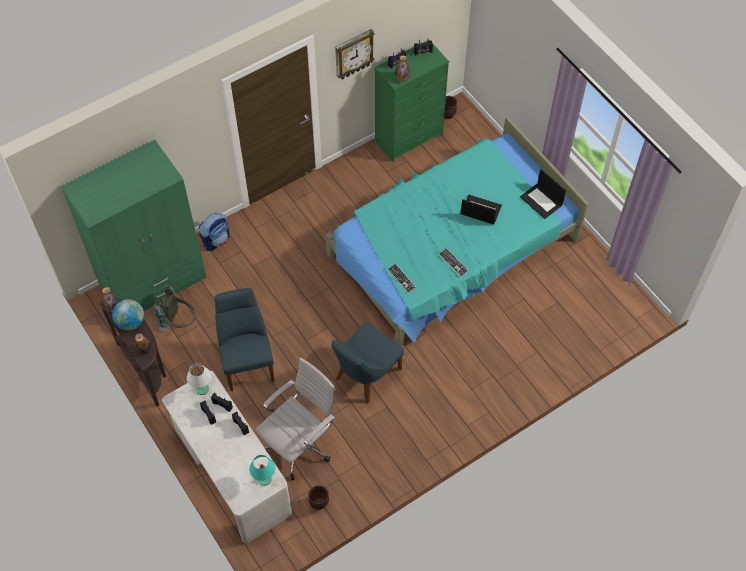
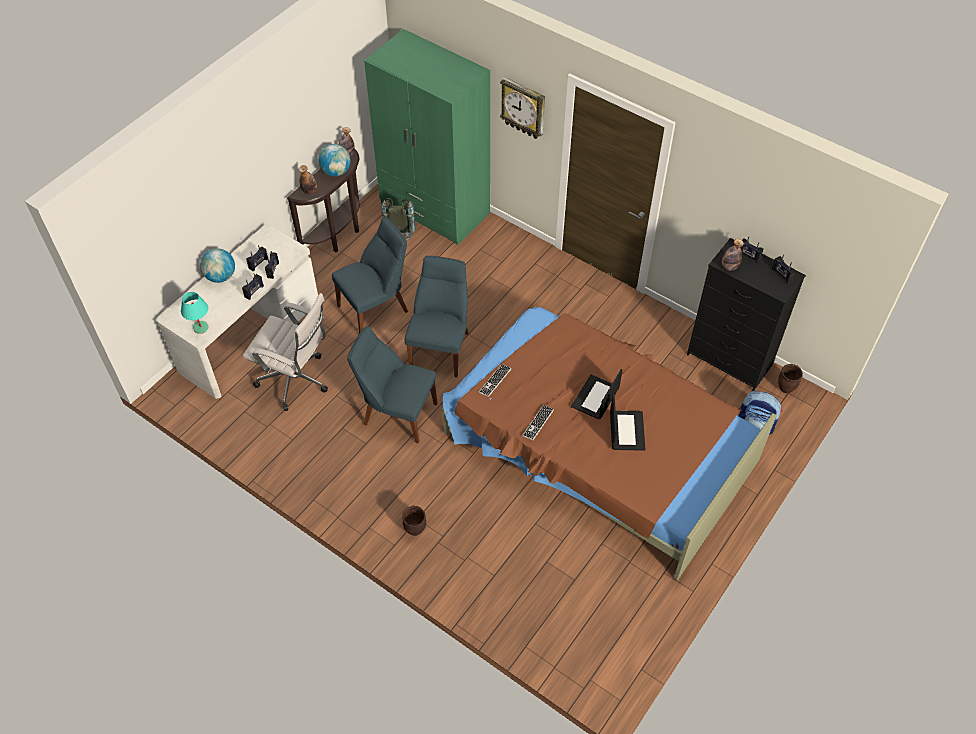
camera: 70 degrees right, 5 degrees down
white table lamp [187,363,211,395] -> none
backpack [199,213,230,251] -> backpack moved to [738,391,783,435]
brown planter [308,485,329,510] -> brown planter moved to [402,506,426,536]
turquoise bed [325,117,588,346] -> brown bed [442,307,777,580]
wall clock [335,29,375,80] -> wall clock moved to [500,77,545,139]
green dresser [375,40,449,162] -> black dresser [687,238,806,391]
laptop [520,169,566,219] -> laptop moved to [571,369,622,419]
none -> globe [200,248,235,283]
none -> blue chair [405,256,469,378]

